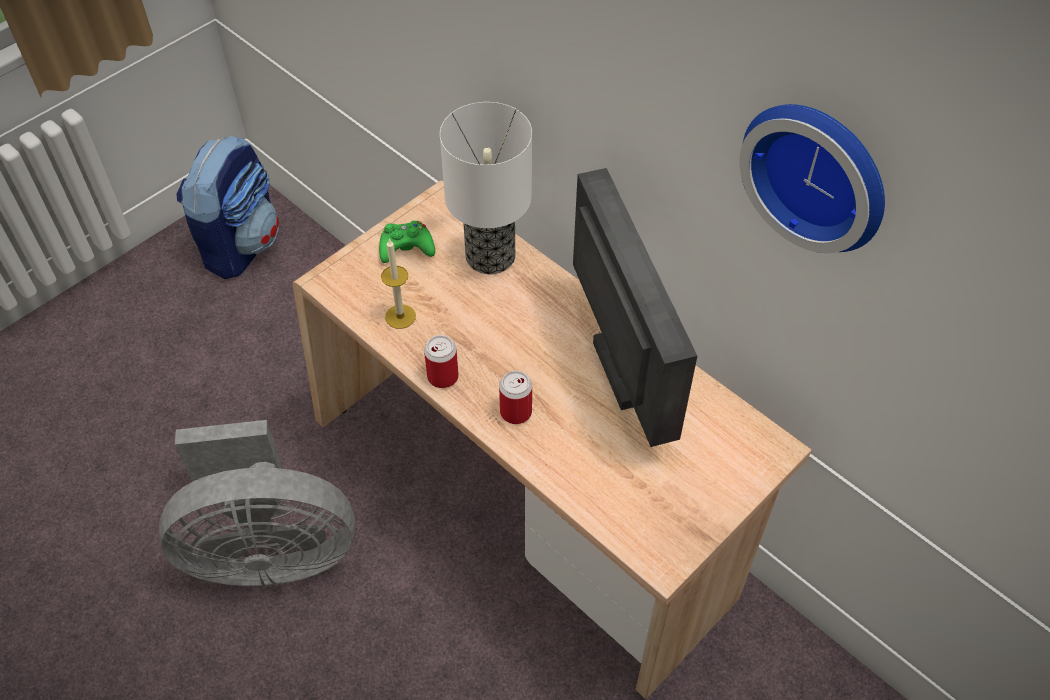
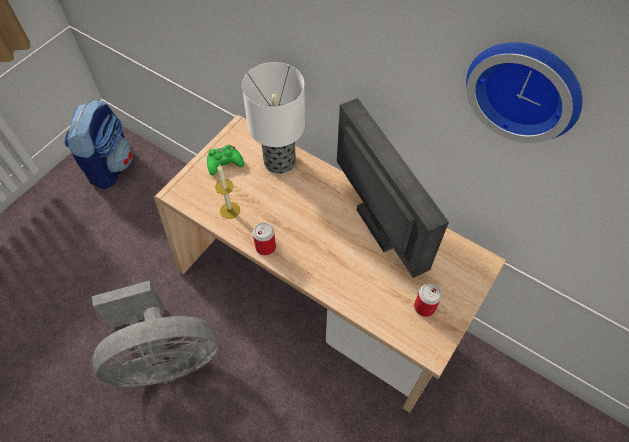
camera: 10 degrees left, 5 degrees up
can [499,371,532,424] -> can moved to [414,284,442,317]

